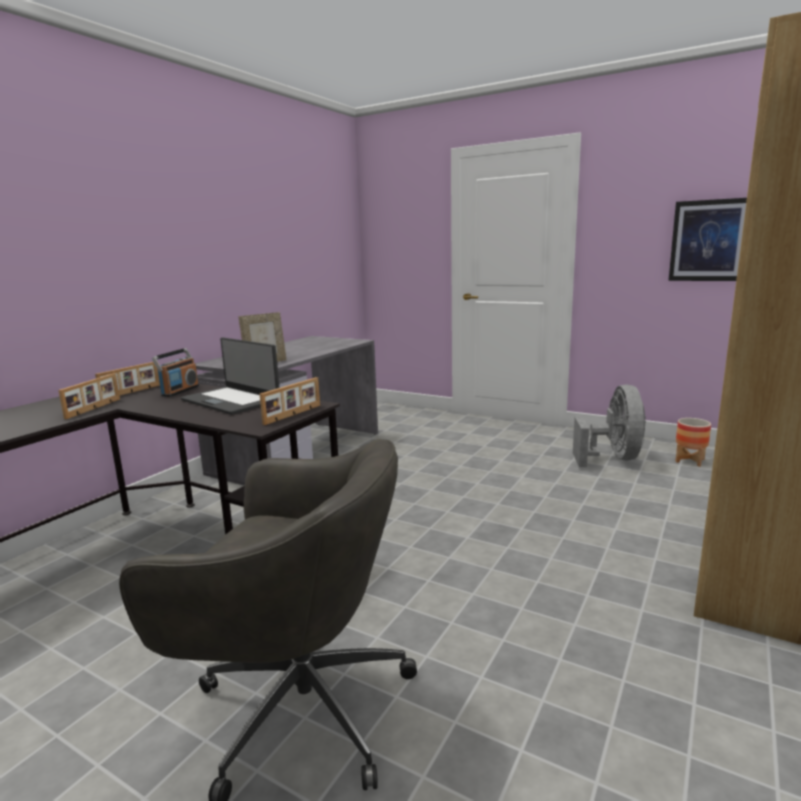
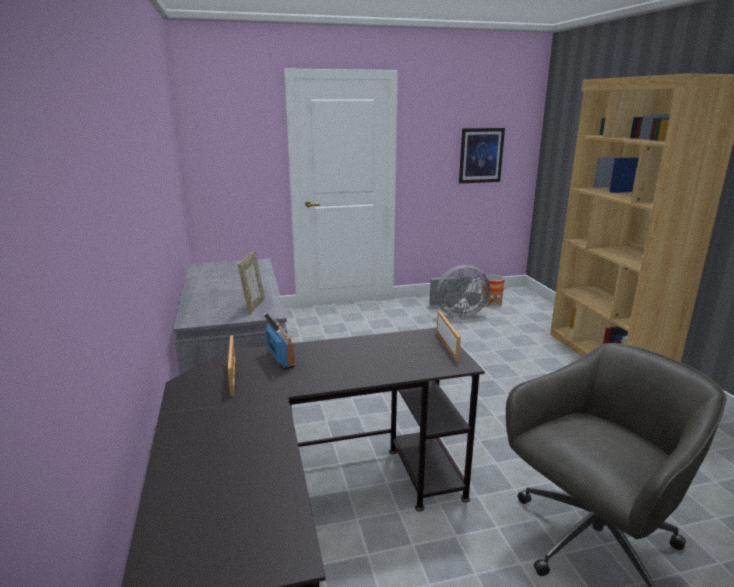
camera: 45 degrees left, 5 degrees up
picture frame [58,373,120,419] -> none
laptop [181,337,279,415] -> none
grey fan [573,385,646,467] -> grey fan turned 120 degrees clockwise [430,265,490,318]

